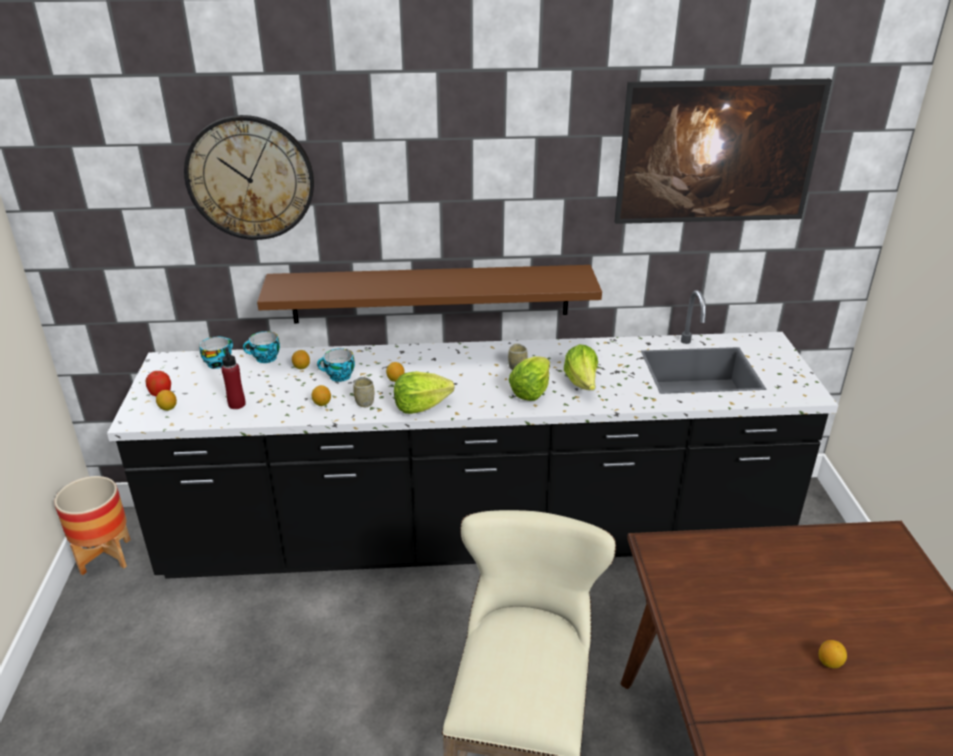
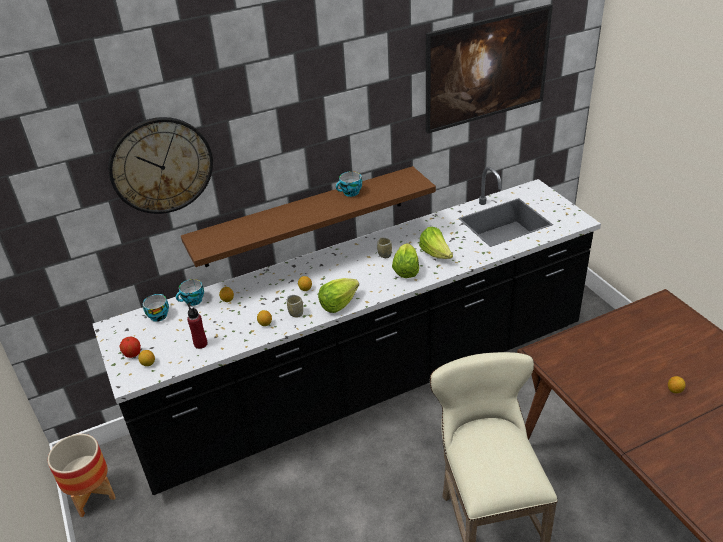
camera: 20 degrees left, 5 degrees up
cup [317,348,355,382] -> cup moved to [336,171,362,197]

